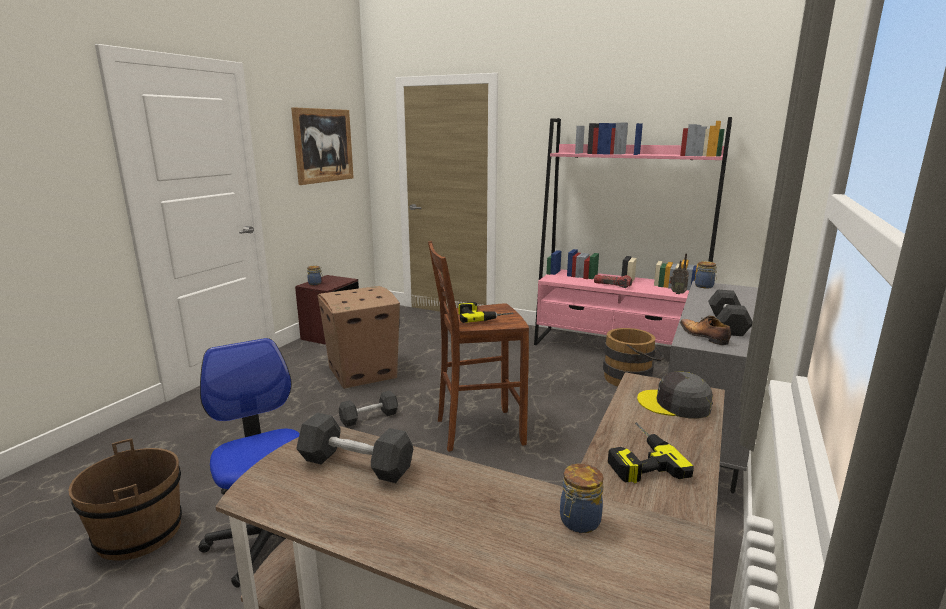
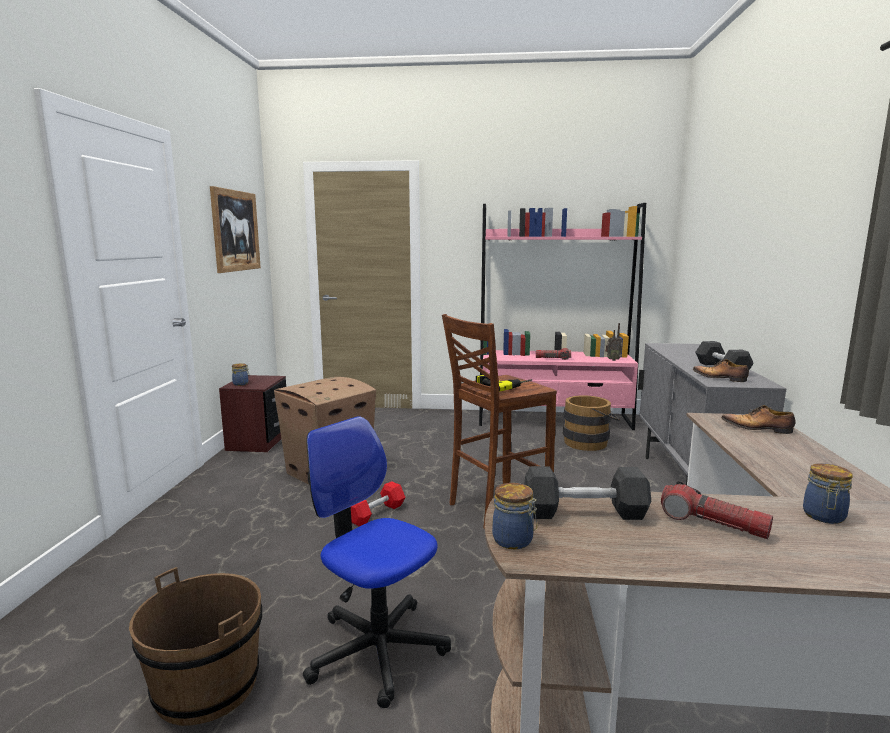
camera: 20 degrees left, 5 degrees down
black dumbbell [339,391,398,427] -> red dumbbell [351,481,405,527]
power drill [608,422,694,484] -> none
grey cap [637,372,713,418] -> shoe [721,405,796,434]
jar [695,261,717,288] -> jar moved to [492,483,537,549]
none -> flashlight [661,481,773,539]

